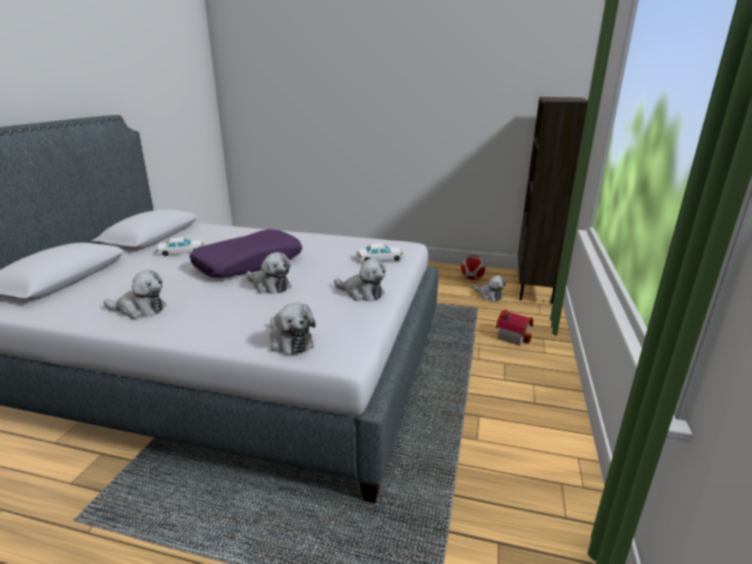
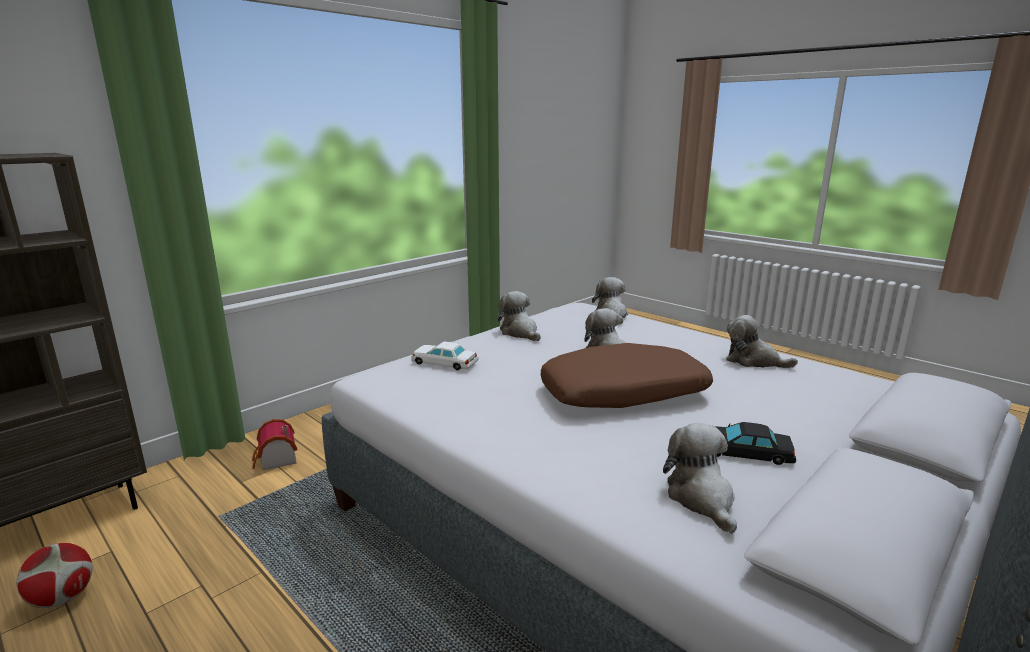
camera: 150 degrees left, 5 degrees down
white toy car [156,237,204,256] -> black toy car [715,422,796,465]
purple pillow [190,229,302,278] -> brown pillow [541,343,713,408]
plush toy [473,275,506,301] -> plush toy moved to [663,423,737,534]

